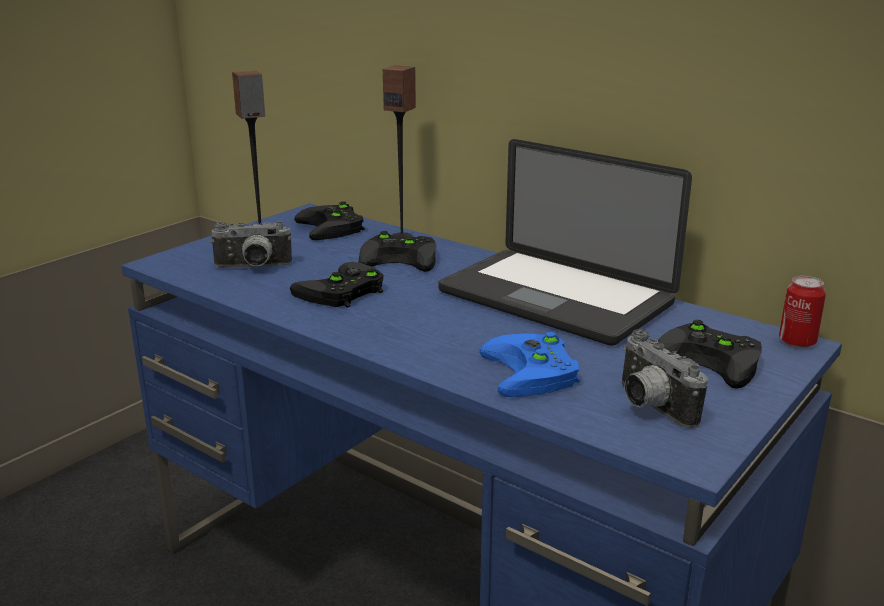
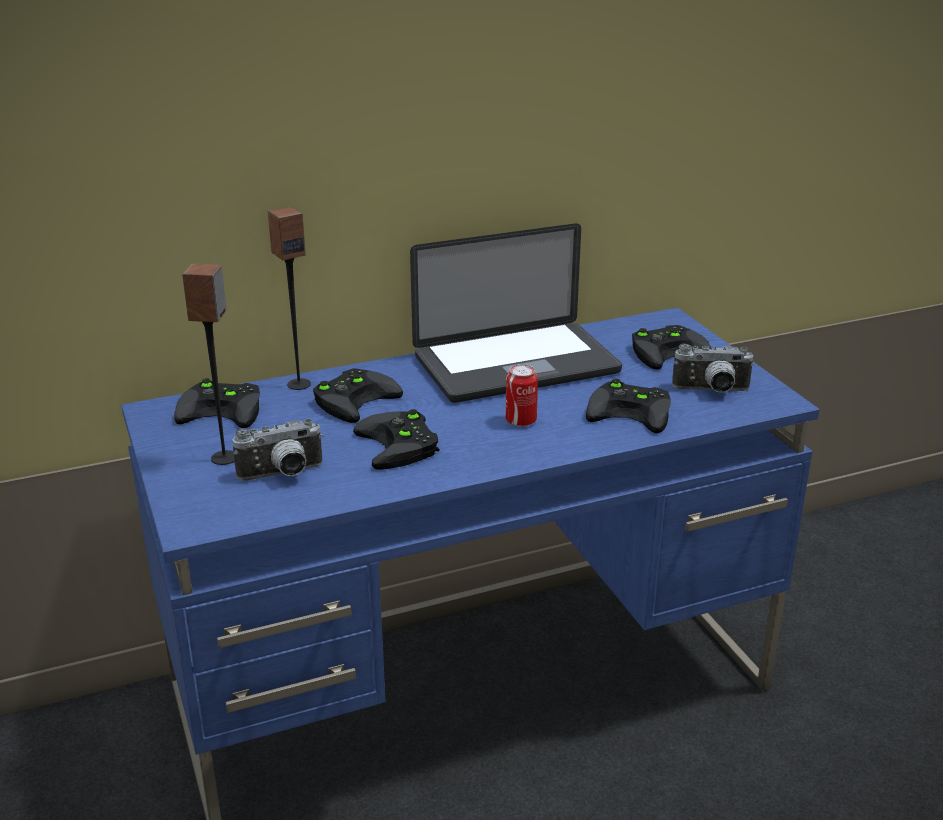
camera: 60 degrees left, 5 degrees up
camera [210,222,292,268] -> camera turned 45 degrees clockwise [232,419,323,481]
blue game controller [479,332,580,397] -> black game controller [586,378,671,433]
can [779,276,826,348] -> can moved to [505,364,538,427]

